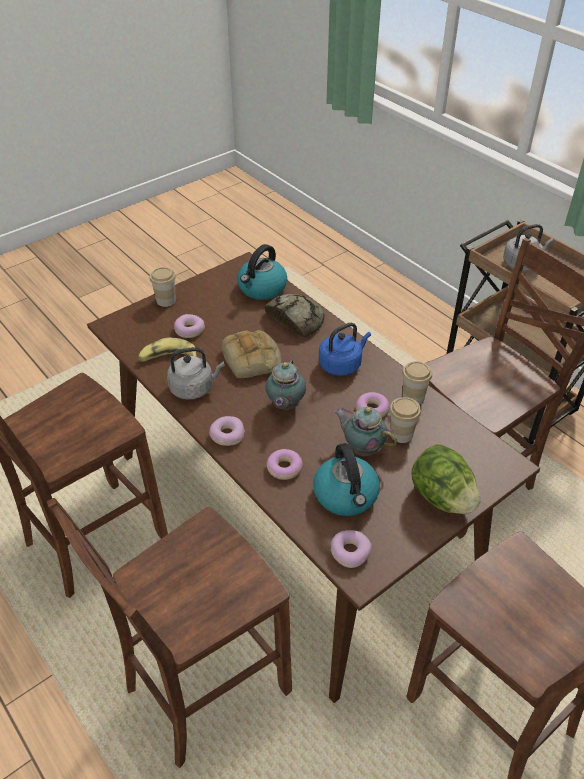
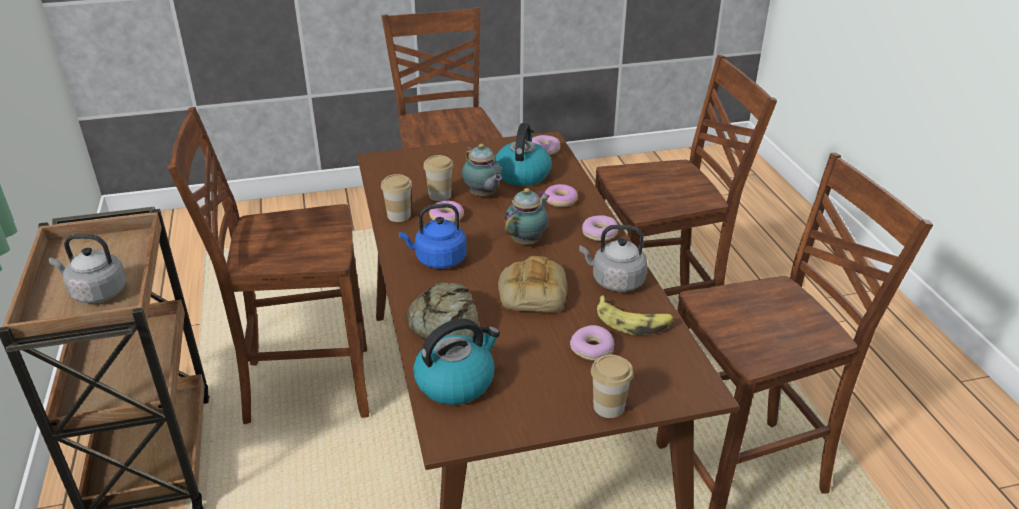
camera: 155 degrees left, 10 degrees down
lettuce [412,444,480,514] -> none

